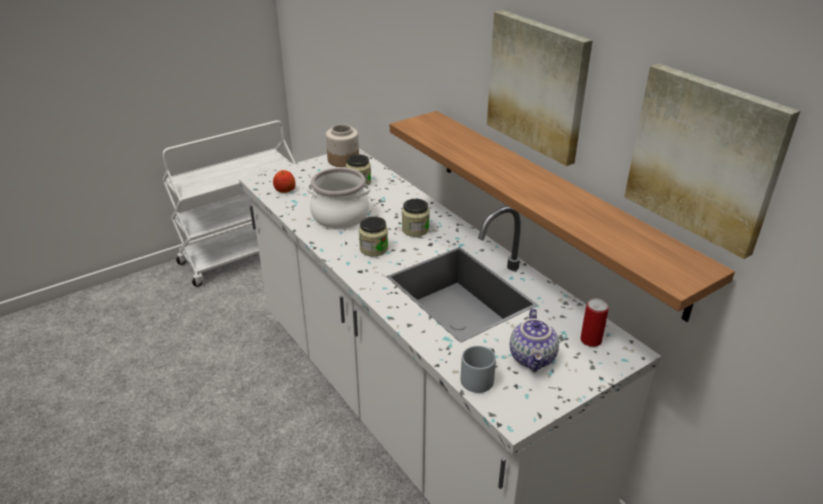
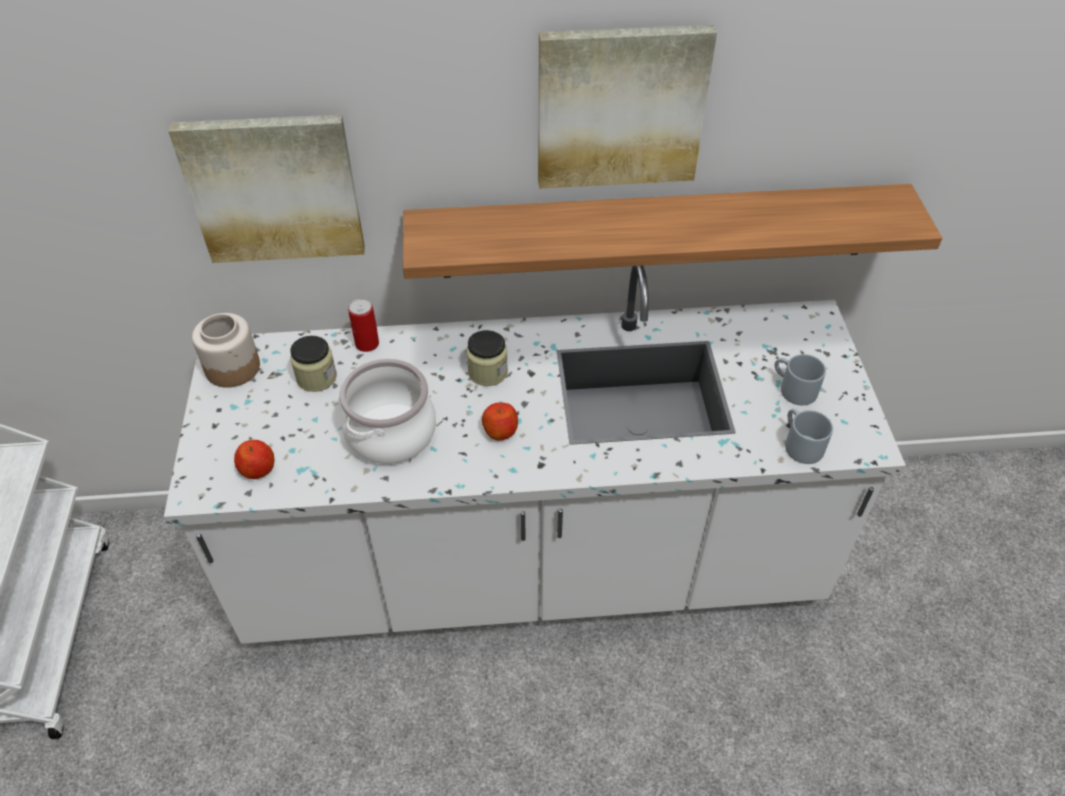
camera: 60 degrees left, 15 degrees up
jar [359,217,388,257] -> apple [482,403,518,440]
teapot [510,308,559,371] -> grey mug [775,354,826,405]
can [580,298,609,347] -> can moved to [348,299,379,352]
picture [624,64,800,259] -> picture moved to [168,115,365,263]

